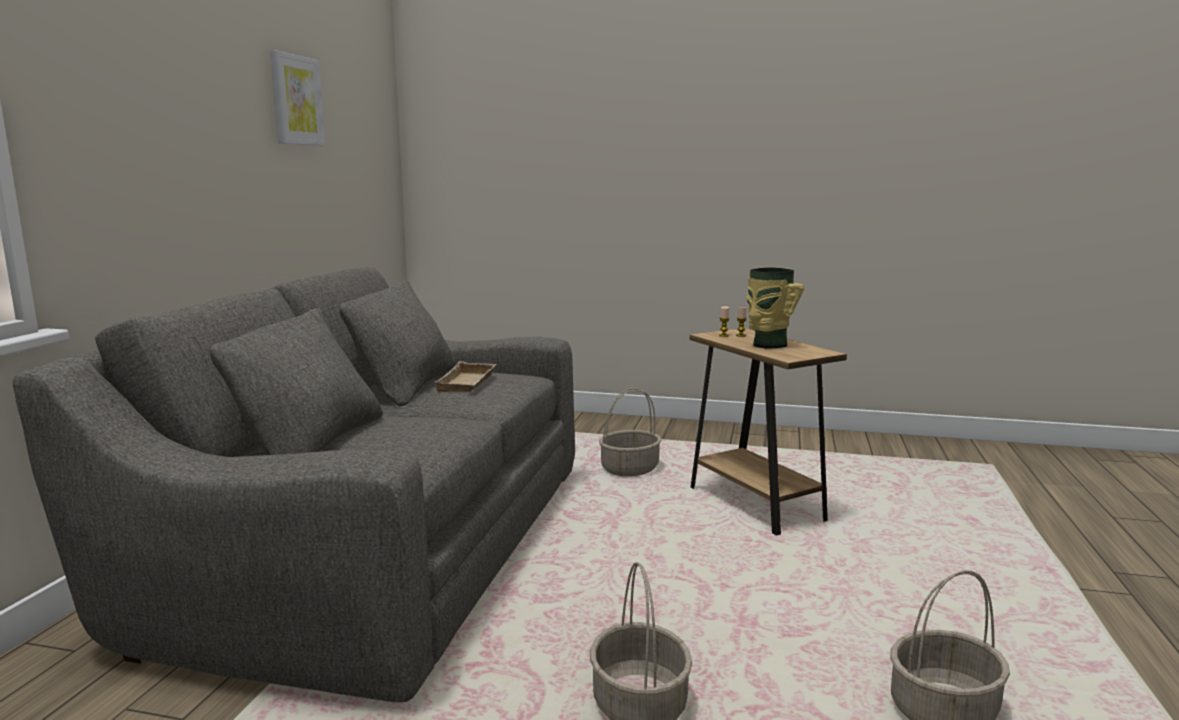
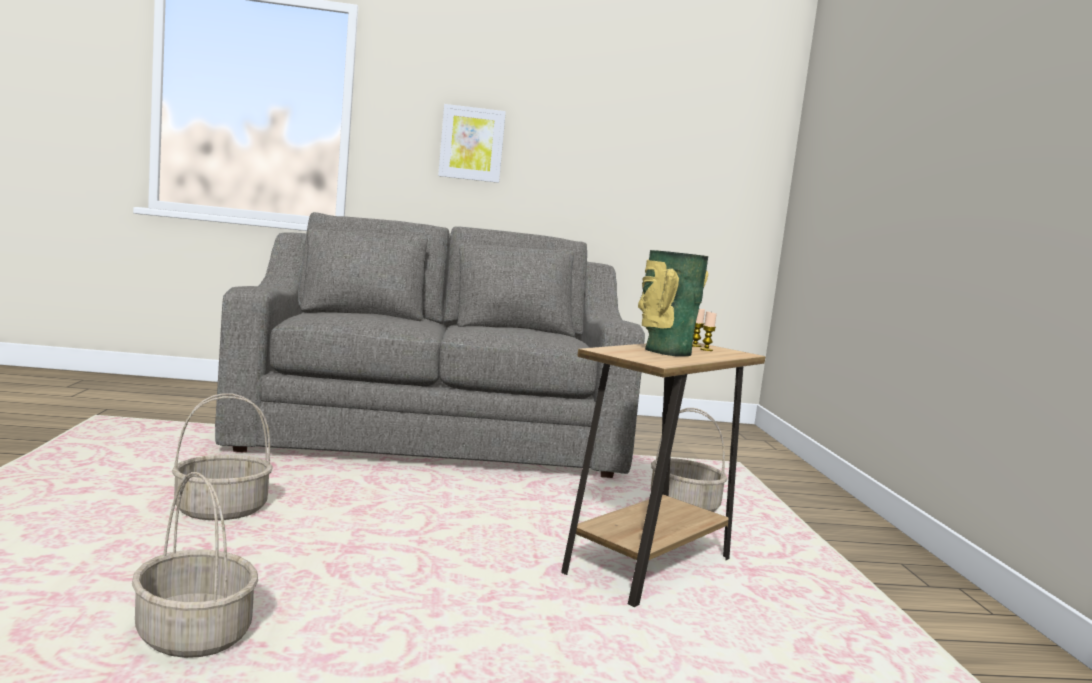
camera: 70 degrees right, 5 degrees down
picture [270,50,325,145] -> picture moved to [438,104,506,183]
beige tray [435,361,496,392] -> none

